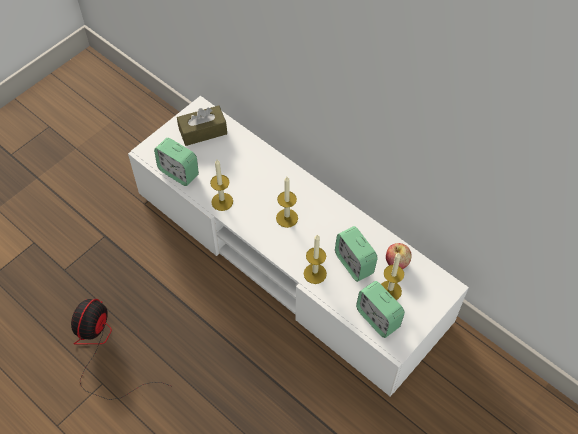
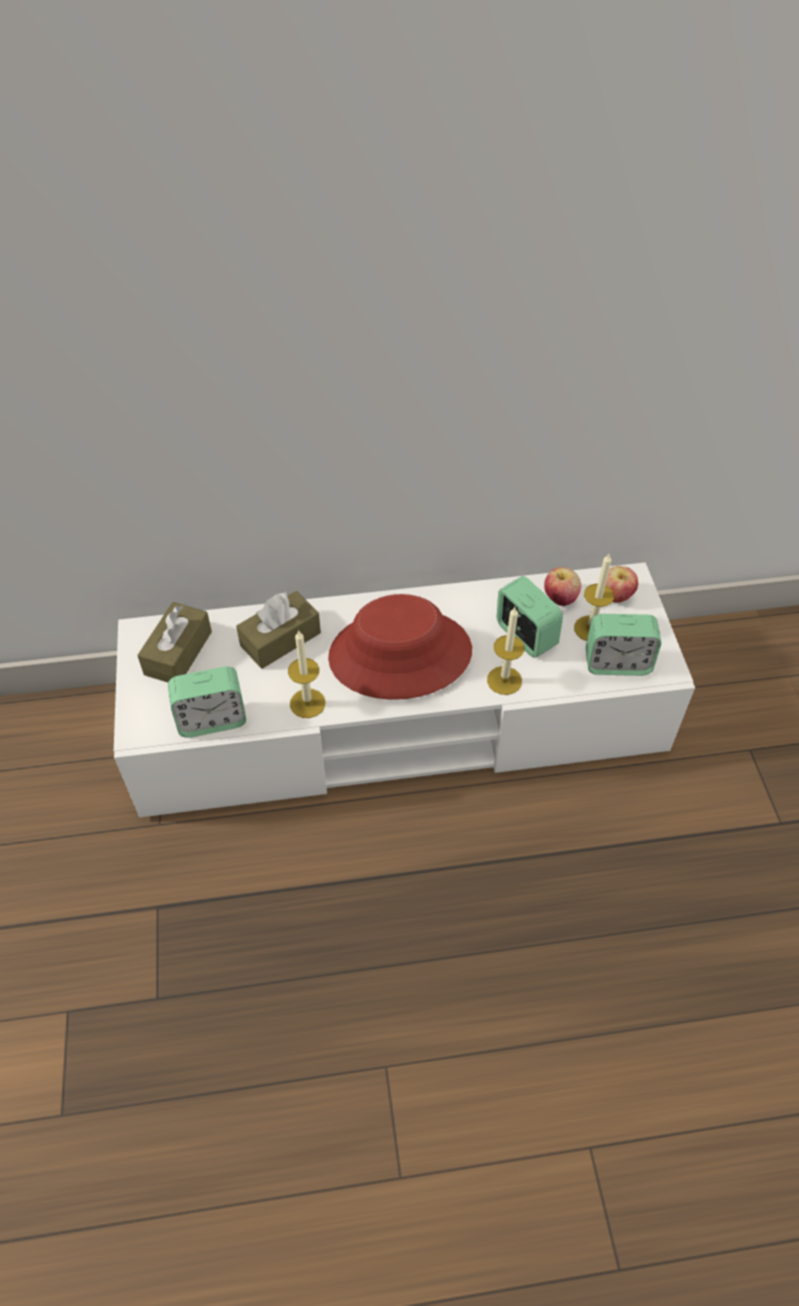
camera: 50 degrees left, 5 degrees down
fan [71,299,171,400] -> none
candle [276,177,298,228] -> red hat [328,594,472,700]
alarm clock [335,226,378,282] -> alarm clock turned 135 degrees counterclockwise [497,576,563,658]
none -> brown tissue box [236,591,321,669]
none -> apple [606,566,638,603]

